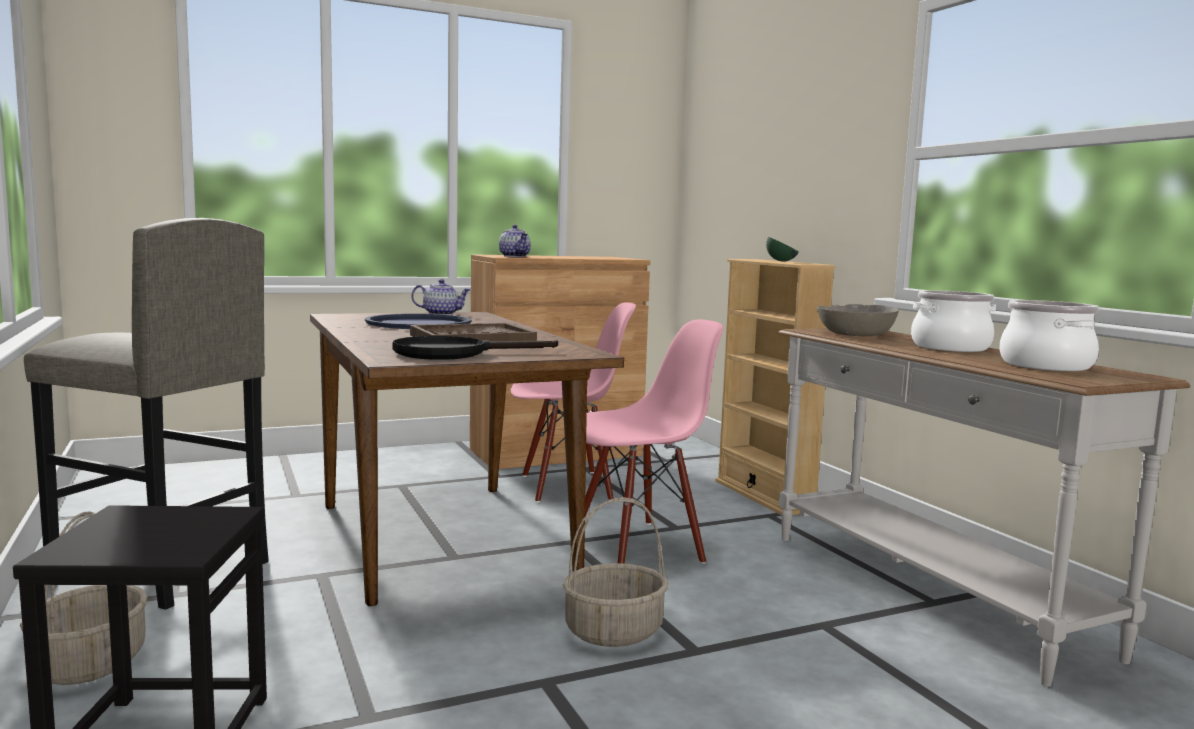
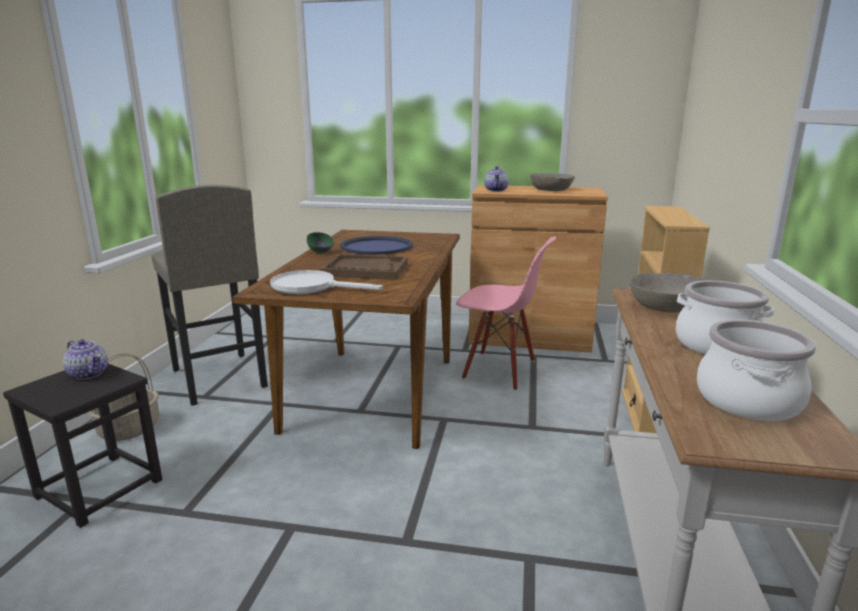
camera: 35 degrees right, 10 degrees up
black frying pan [393,336,558,360] -> white frying pan [270,270,383,294]
teapot [411,279,471,315] -> teapot moved to [63,339,108,380]
basket [563,497,668,647] -> none
pink chair [585,319,723,564] -> none
green bowl [766,237,799,261] -> green bowl moved to [307,232,334,253]
none -> grey bowl [530,173,575,191]

